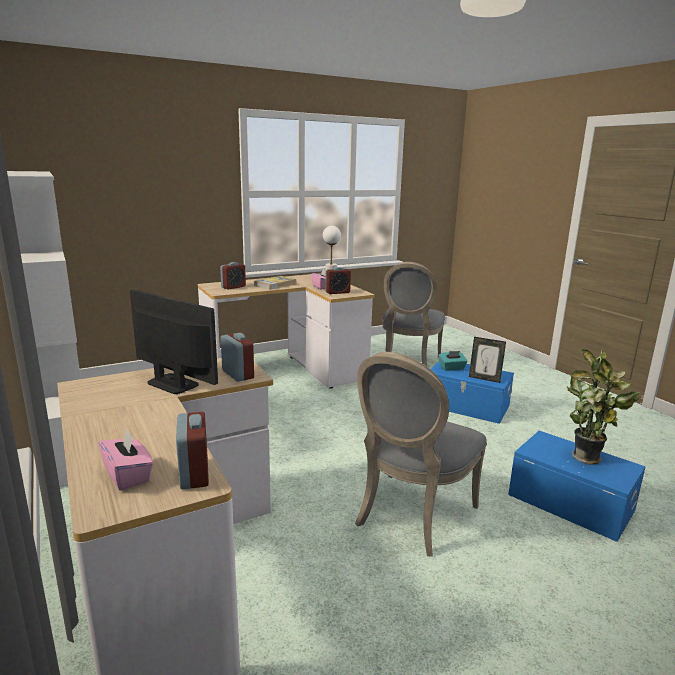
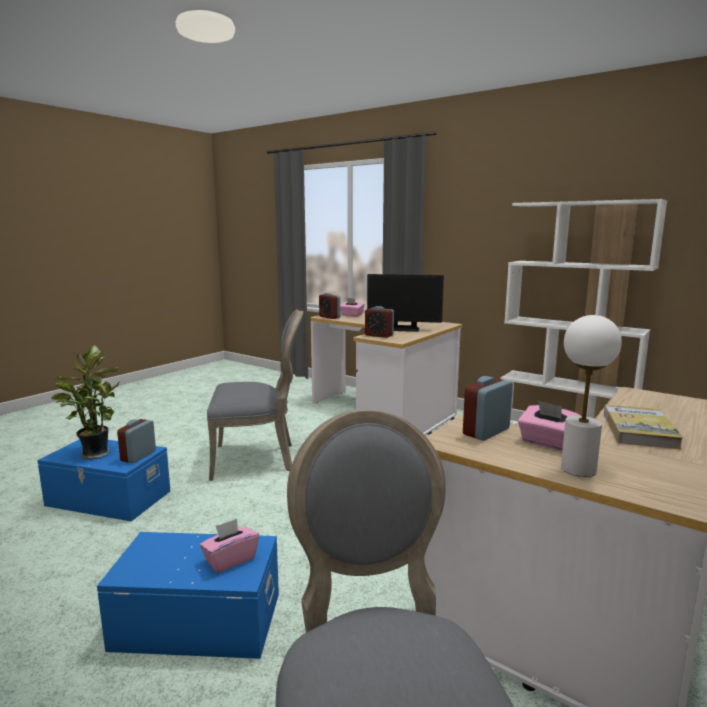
camera: 155 degrees right, 5 degrees down
alarm clock [220,262,246,290] -> alarm clock moved to [117,419,156,463]
grey chair [355,352,487,557] -> grey chair turned 75 degrees clockwise [207,309,303,481]
turquoise tissue box [439,351,467,371] -> pink tissue box [200,519,259,573]
picture frame [469,337,506,383] -> none

